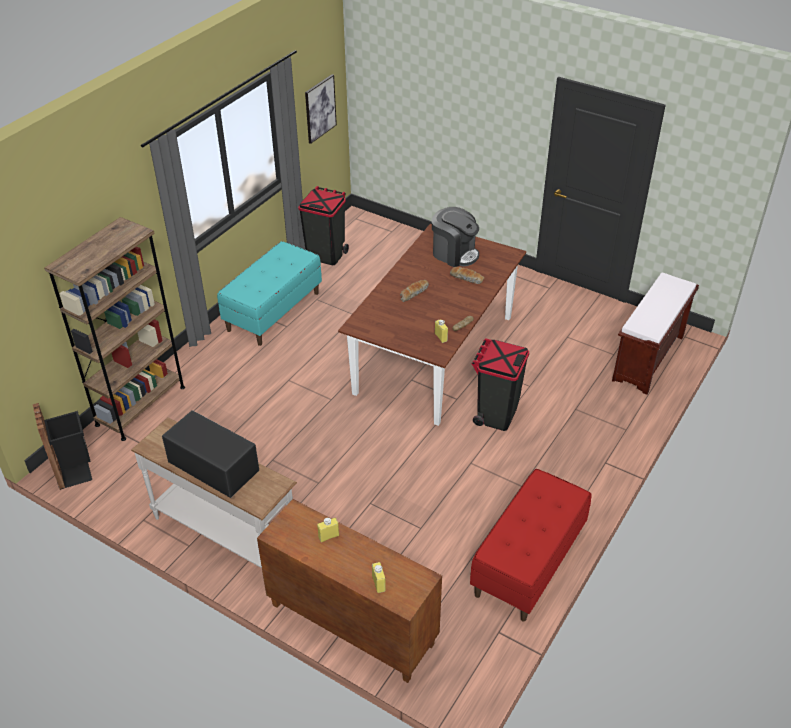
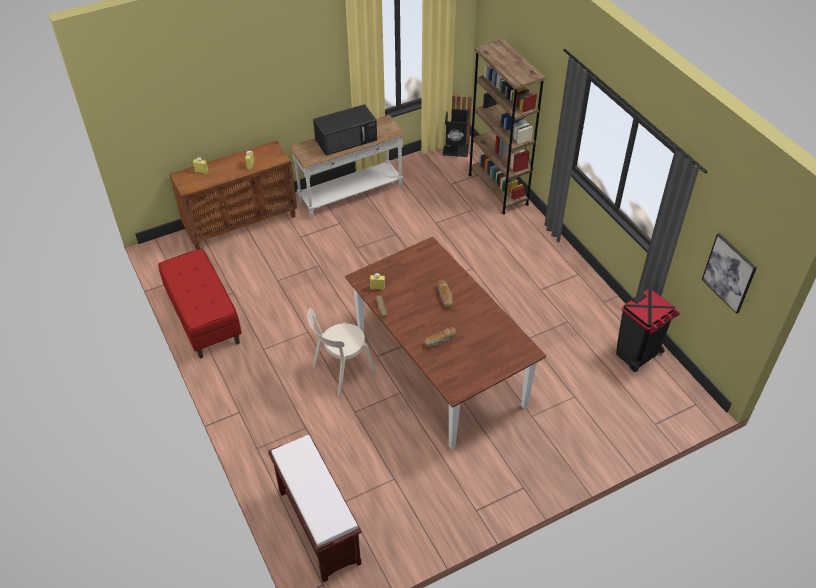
camera: 120 degrees right, 5 degrees up
turquoise bench [217,241,322,346] -> none
coffee machine [432,207,479,267] -> none
black trash can [472,338,529,431] -> beige chair [308,308,376,397]

